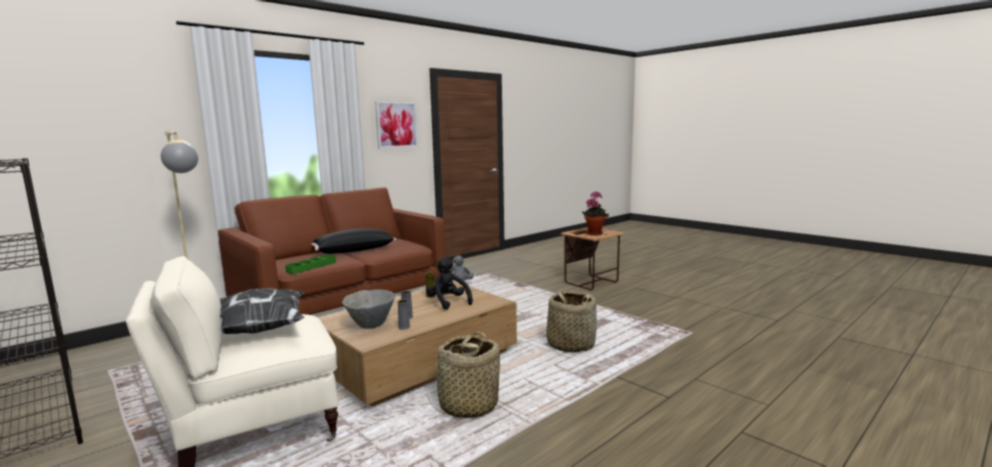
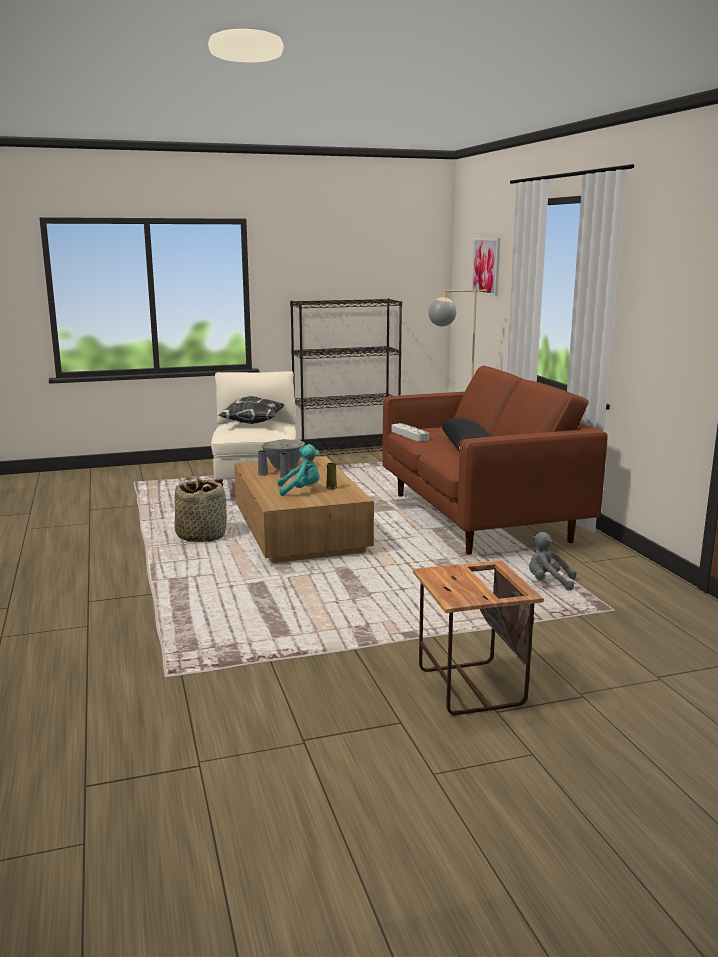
camera: 115 degrees right, 5 degrees up
green tray [285,255,336,274] -> grey tray [392,423,429,441]
picture [375,101,418,148] -> picture moved to [471,238,500,297]
black plush toy [426,257,473,310] -> turquoise plush toy [277,444,320,496]
basket [546,289,597,353] -> none
potted plant [582,191,609,235] -> none

